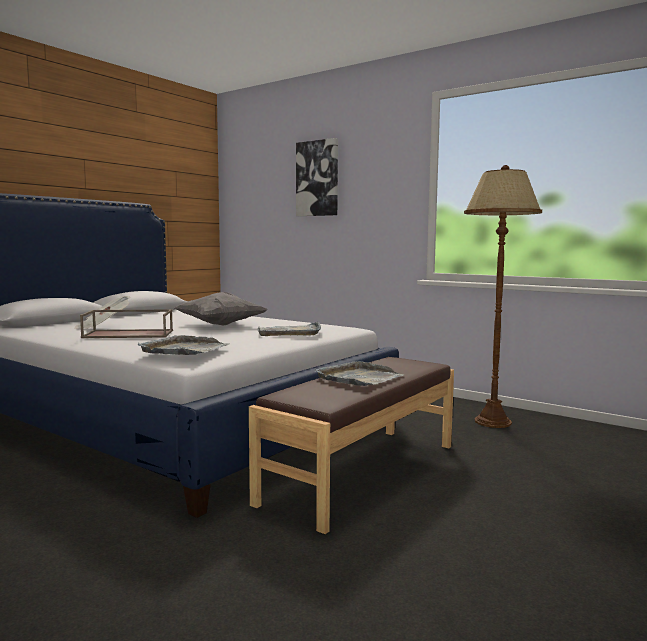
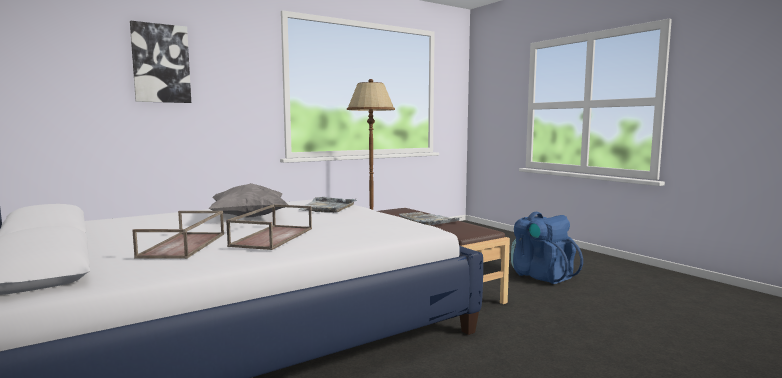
camera: 70 degrees left, 0 degrees up
newspaper [75,296,130,329] -> brown tray [132,211,224,259]
grey tray [138,335,229,355] -> none
none -> blue backpack [511,212,583,284]

